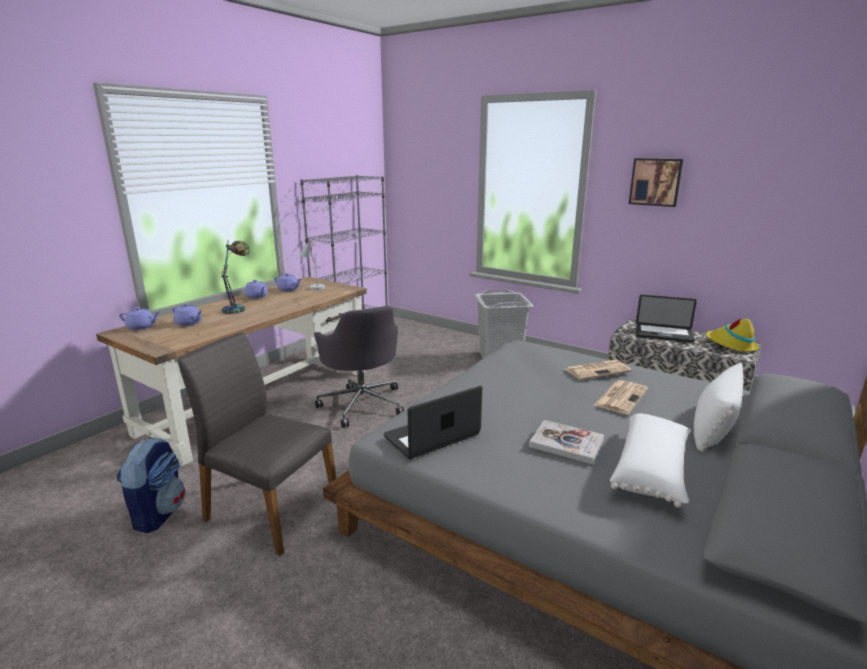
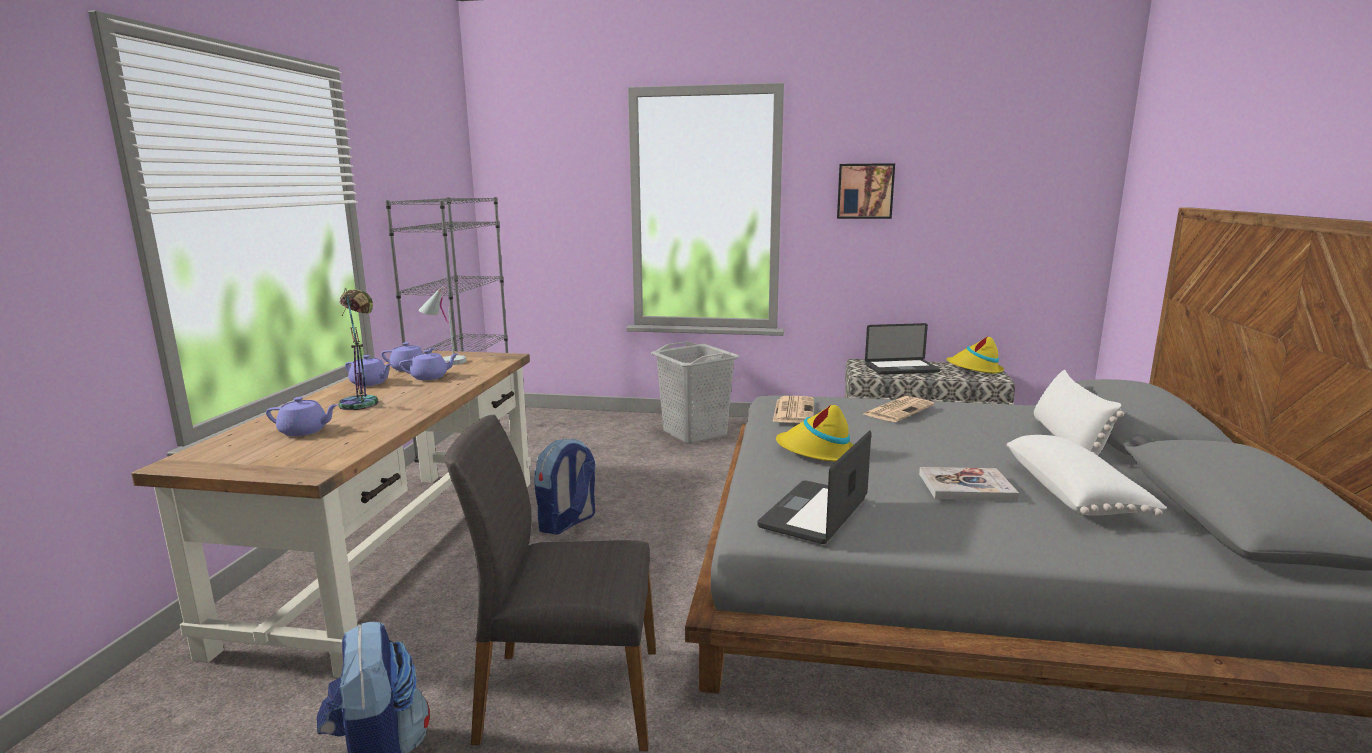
camera: 25 degrees left, 5 degrees down
purple teapot [119,307,160,330] -> purple teapot moved to [399,350,459,380]
grey office chair [314,306,404,428] -> backpack [535,438,595,535]
newspaper [593,380,648,414] -> newspaper moved to [773,396,814,423]
none -> yellow hat [776,405,853,461]

